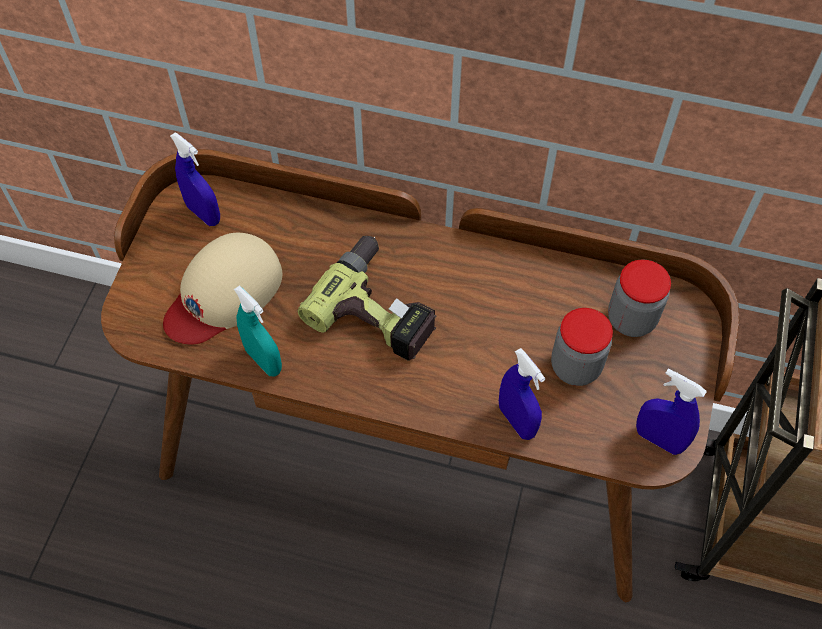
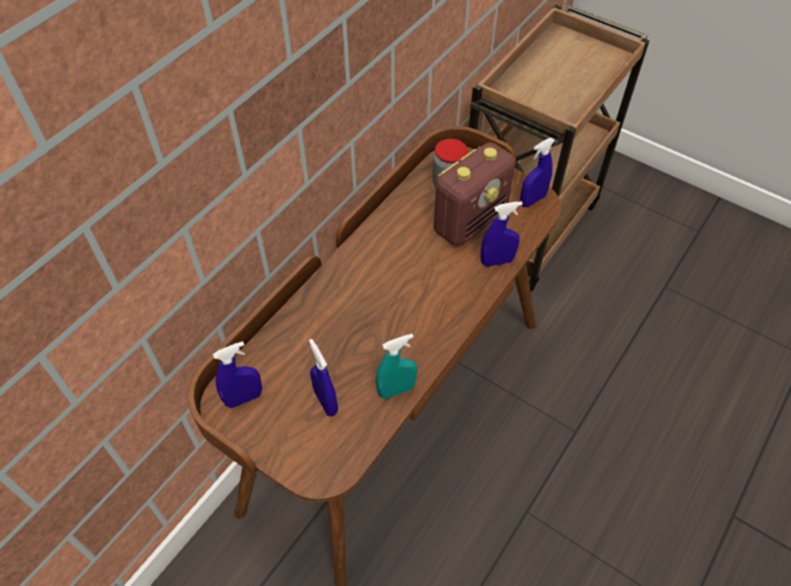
camera: 70 degrees left, 5 degrees down
beige cap [163,233,282,344] -> blue spray bottle [309,339,338,417]
power drill [298,236,437,361] -> none
jar [551,308,613,386] -> radio [434,142,515,246]

